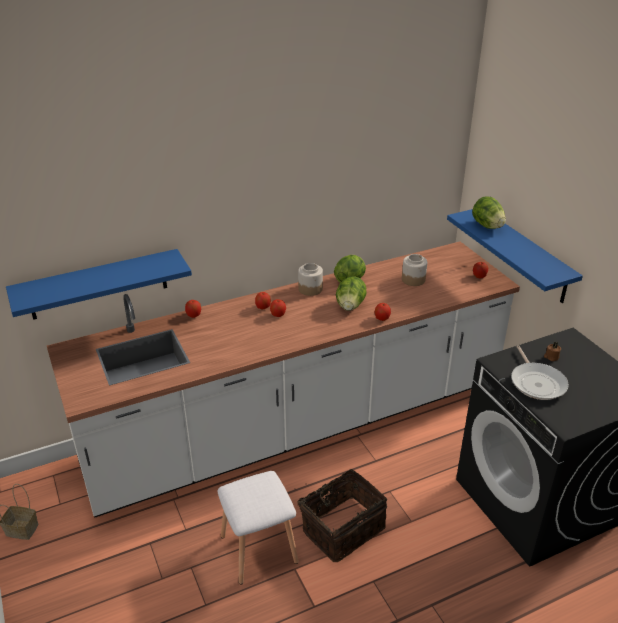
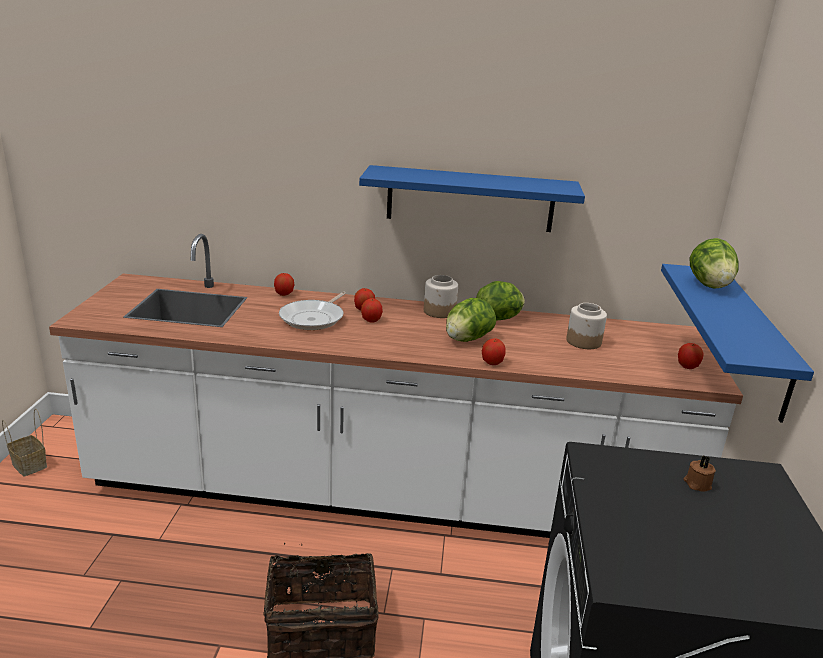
camera: 30 degrees right, 10 degrees down
blue shelf [6,249,192,320] -> blue shelf moved to [359,165,585,232]
white stool [217,471,299,585] -> none
frying pan [511,345,569,400] -> frying pan moved to [279,292,346,330]

